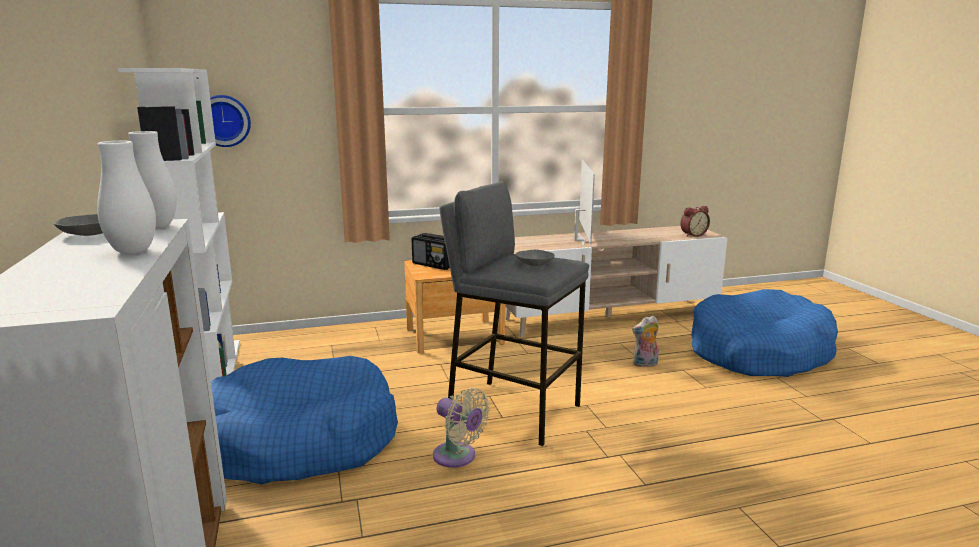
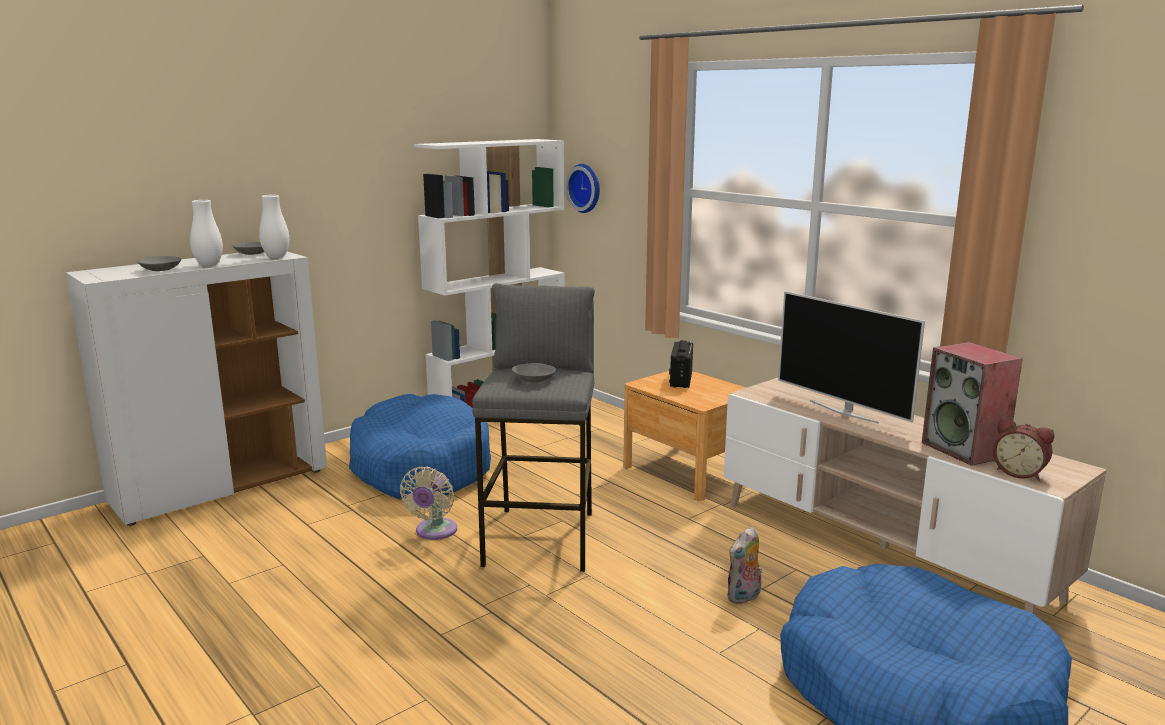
camera: 65 degrees right, 0 degrees up
television [574,160,595,247] -> television turned 75 degrees clockwise [778,291,925,424]
plush toy [632,316,659,367] -> plush toy turned 90 degrees counterclockwise [726,526,762,604]
none -> grey bowl [138,256,181,271]
none -> speaker [922,342,1023,466]

